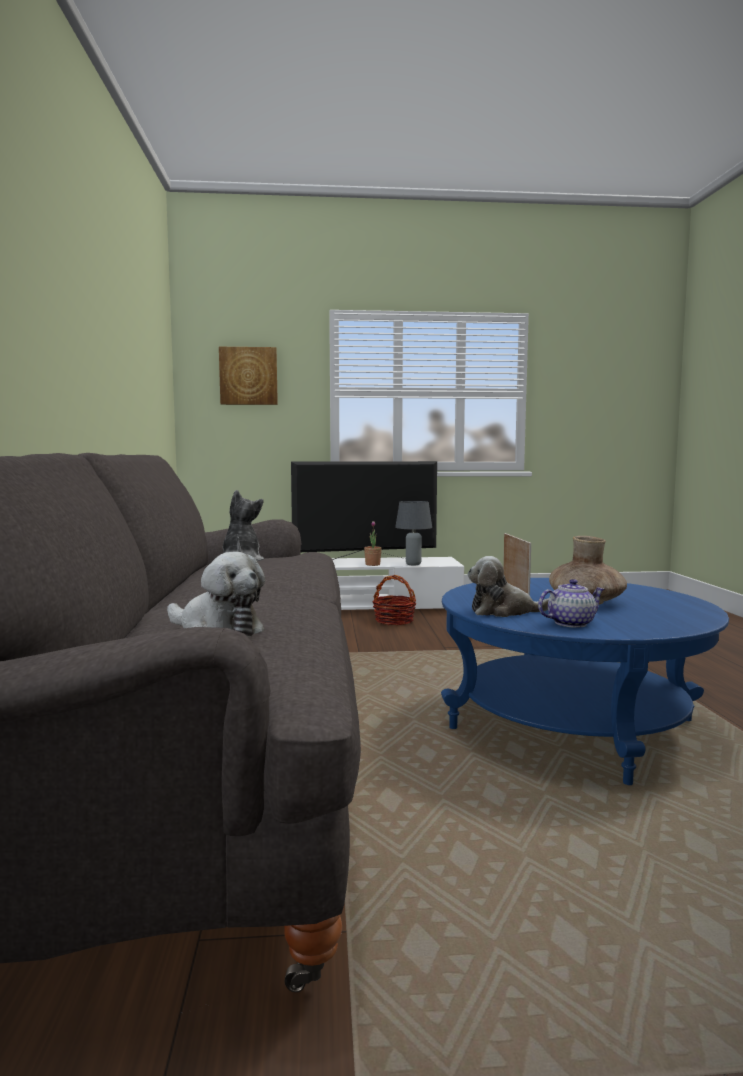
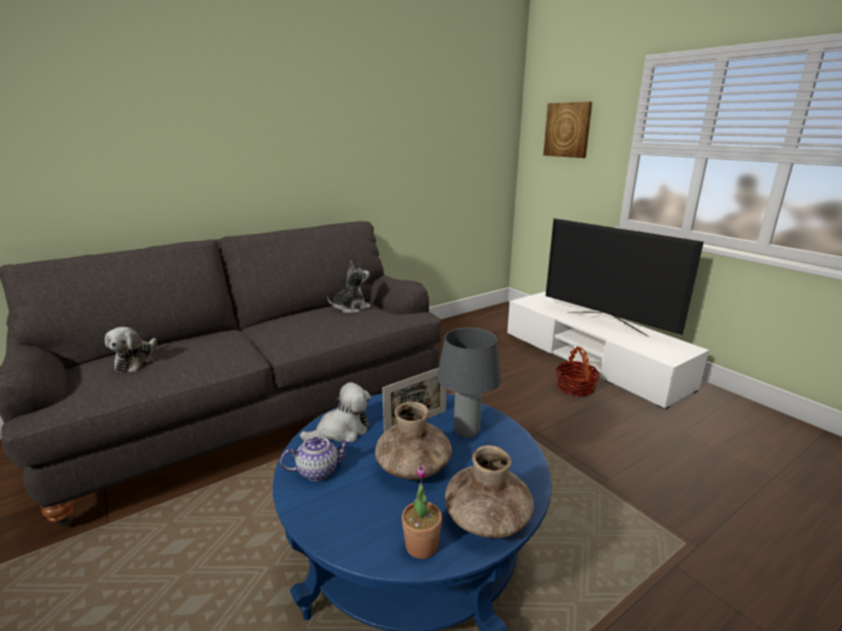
camera: 60 degrees right, 15 degrees up
potted plant [364,521,382,566] -> potted plant moved to [402,465,442,559]
grey table lamp [395,501,432,565] -> grey table lamp moved to [437,327,501,438]
plush toy [467,556,549,617] -> plush toy turned 90 degrees clockwise [300,382,371,442]
teapot [538,579,605,628] -> teapot turned 60 degrees counterclockwise [280,436,351,481]
none -> brown vase [445,445,534,538]

